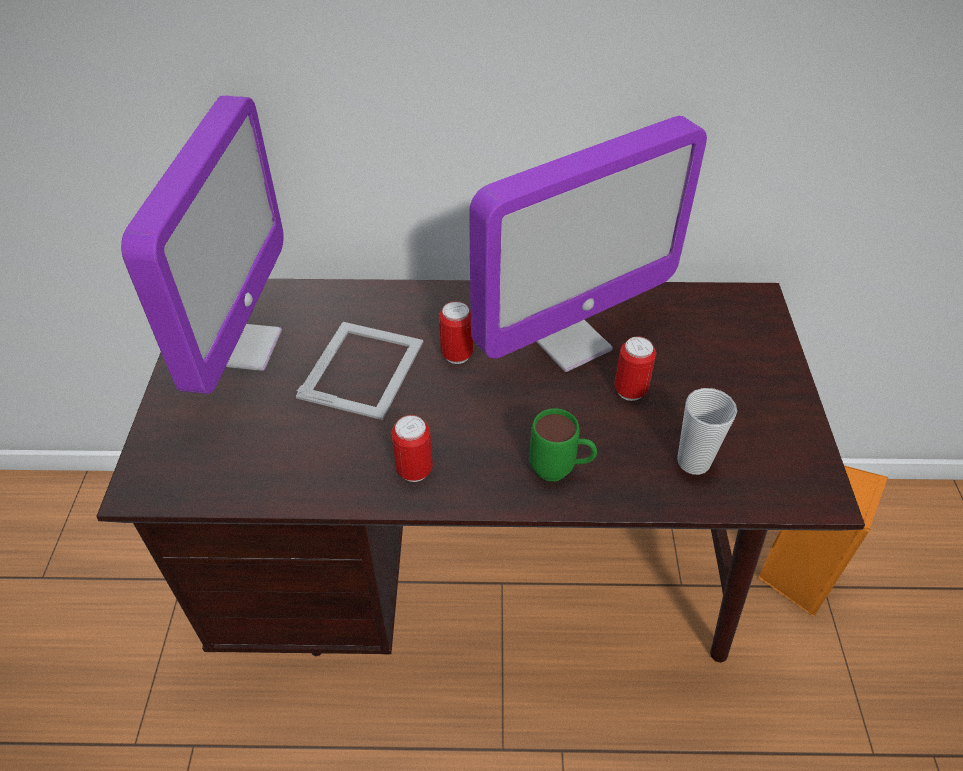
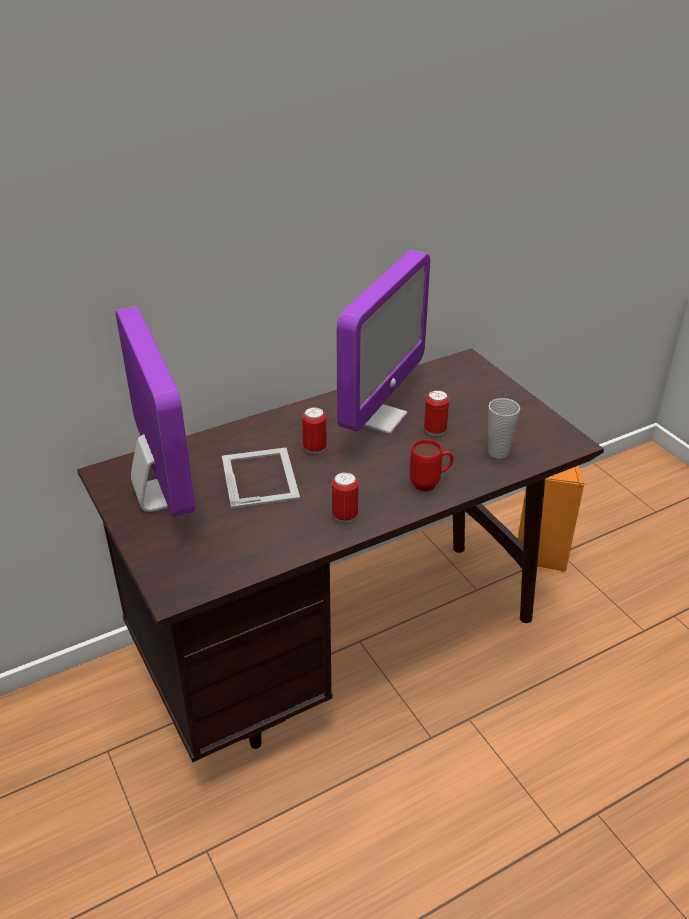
camera: 30 degrees left, 10 degrees down
green mug [529,408,597,481] -> red mug [410,439,454,491]

